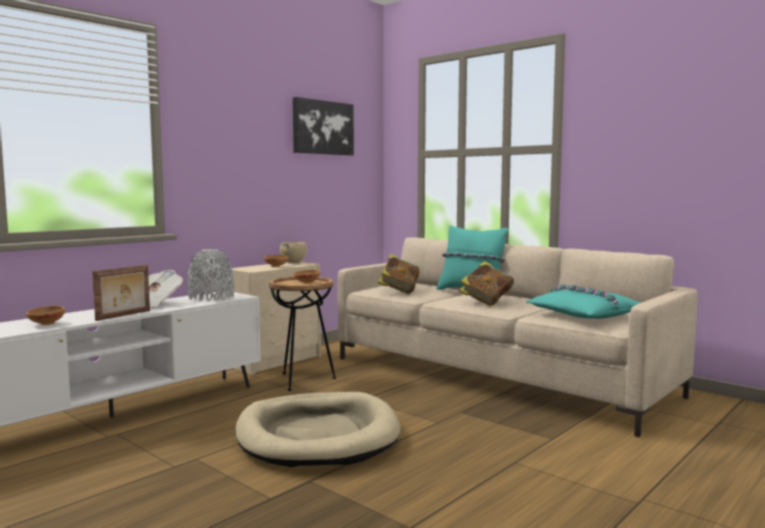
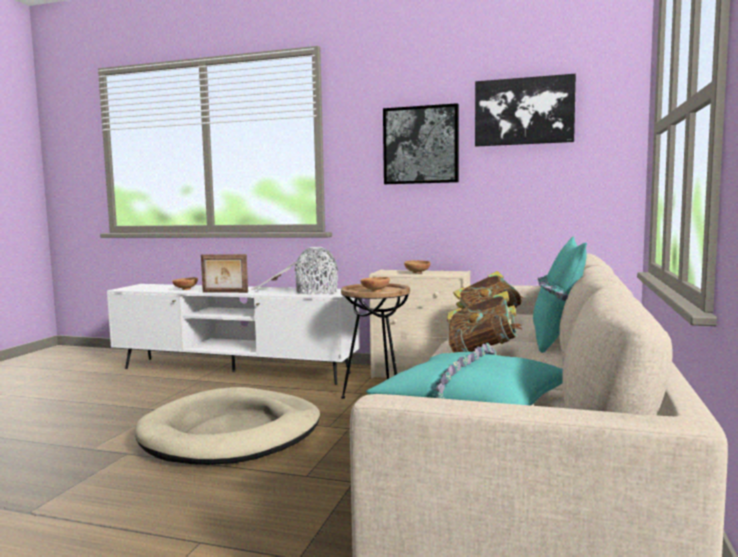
camera: 65 degrees right, 0 degrees up
beige bowl [280,242,307,263] -> none
none -> picture [383,103,459,184]

